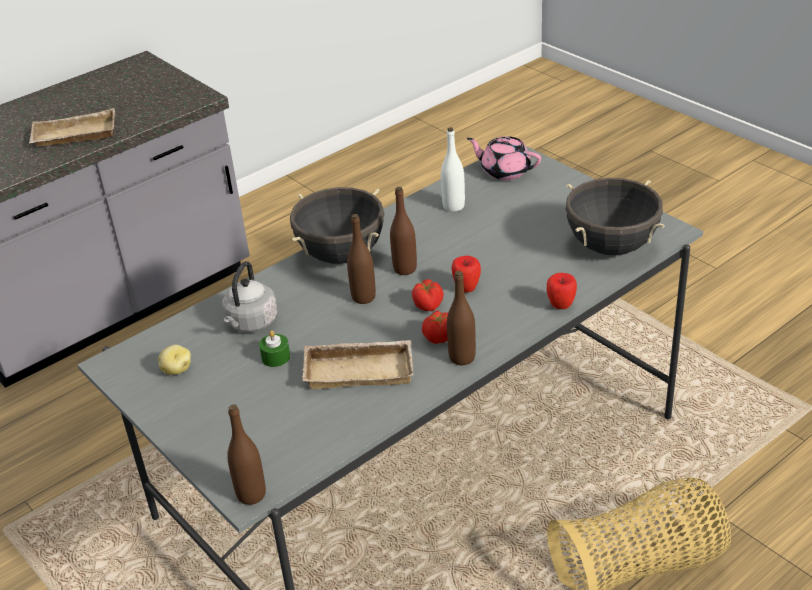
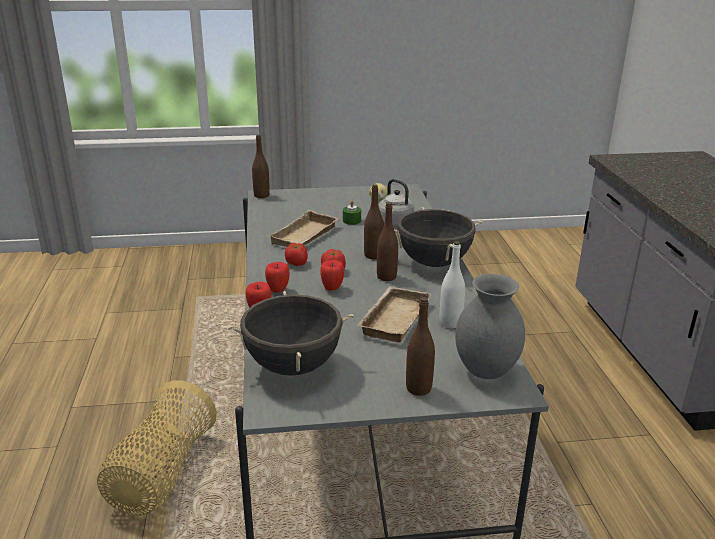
camera: 120 degrees right, 10 degrees down
beige tray [29,108,115,147] -> beige tray moved to [357,286,431,342]
brown bottle [447,271,476,365] -> brown bottle moved to [406,297,435,396]
pink teapot [467,136,541,180] -> grey vase [455,274,525,379]
none -> apple [265,262,289,292]

